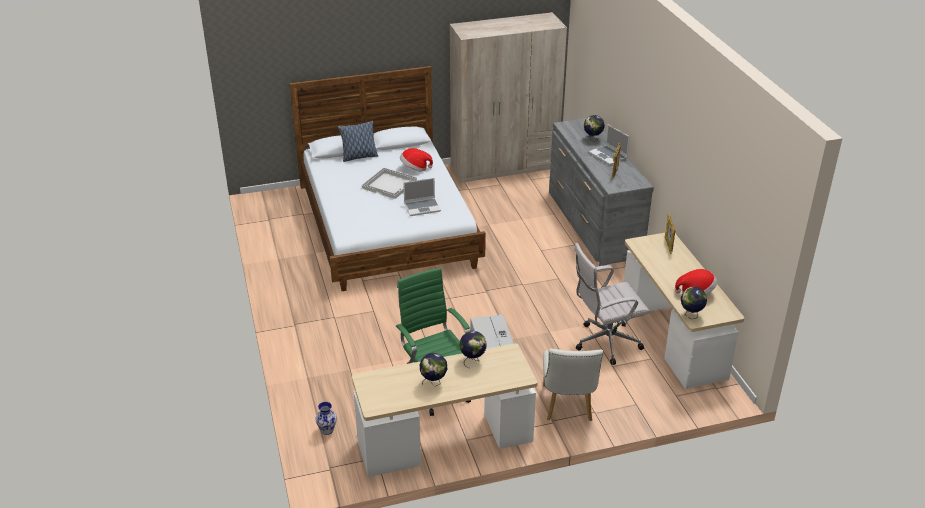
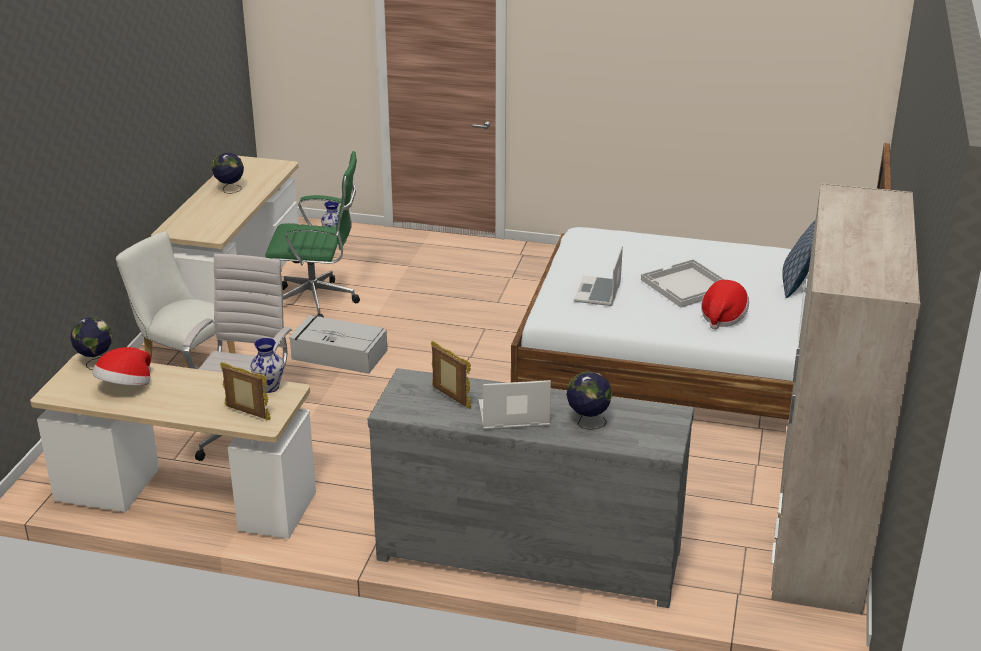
camera: 120 degrees right, 5 degrees down
globe [460,331,487,368] -> none
none -> vase [250,338,284,393]

